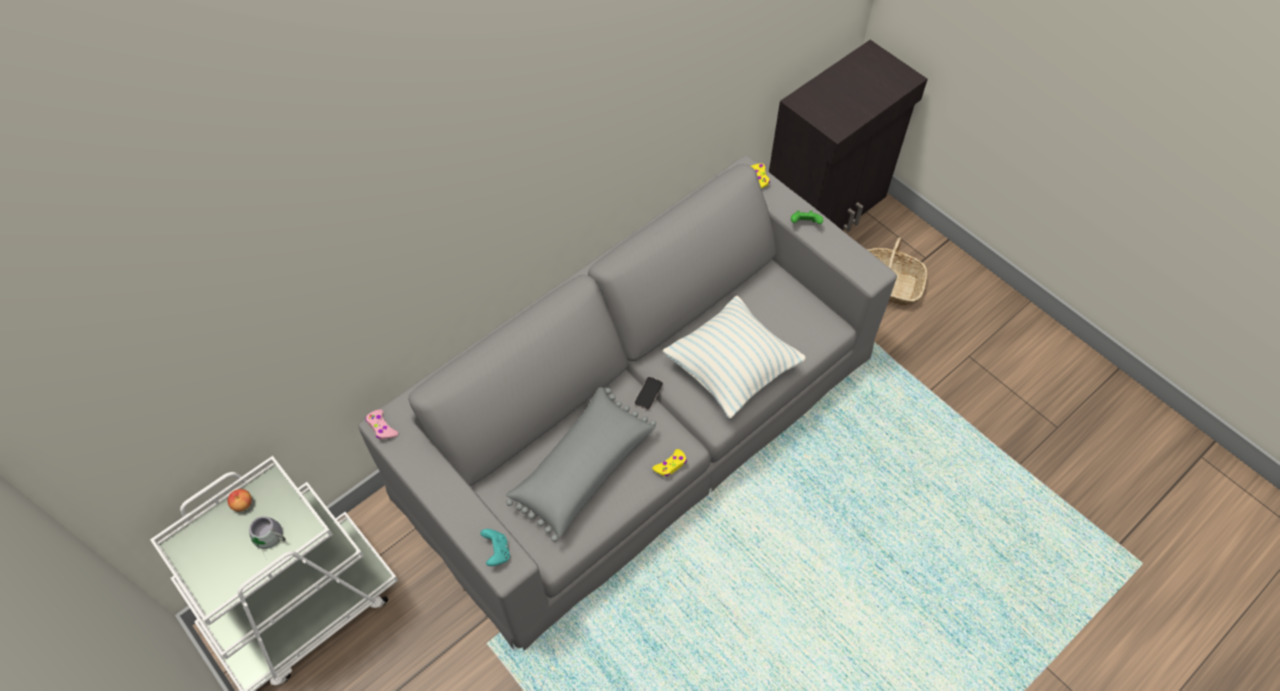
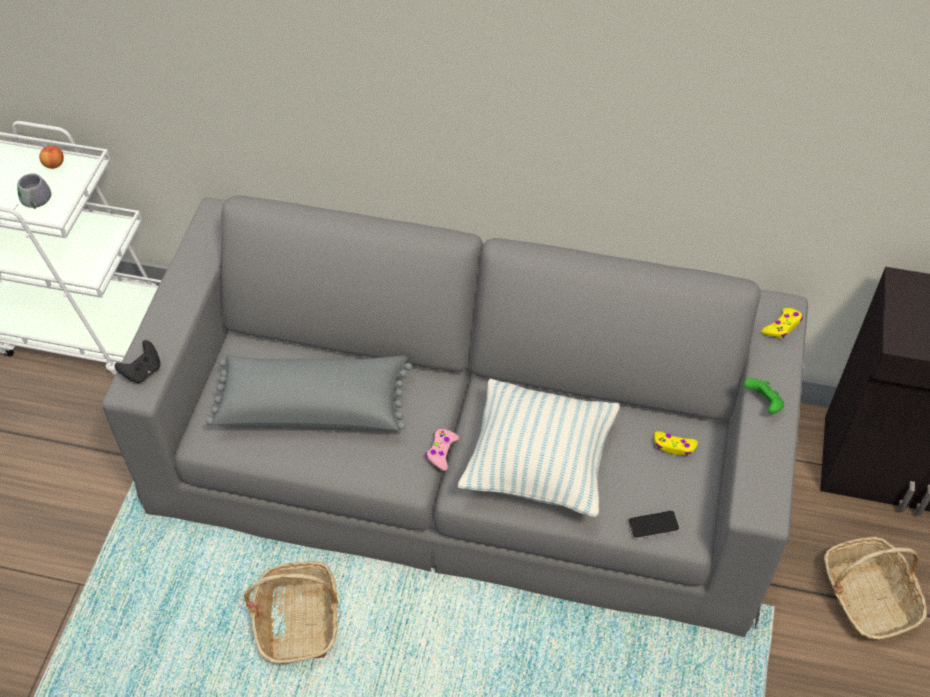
camera: 55 degrees right, 5 degrees down
pink game controller [365,409,398,440] -> pink game controller moved to [426,429,459,471]
turquoise game controller [480,529,510,566] -> black game controller [115,340,160,383]
phone [634,377,663,410] -> phone moved to [628,510,680,539]
yellow game controller [652,449,687,477] -> yellow game controller moved to [654,431,698,455]
none -> basket [244,562,338,664]

